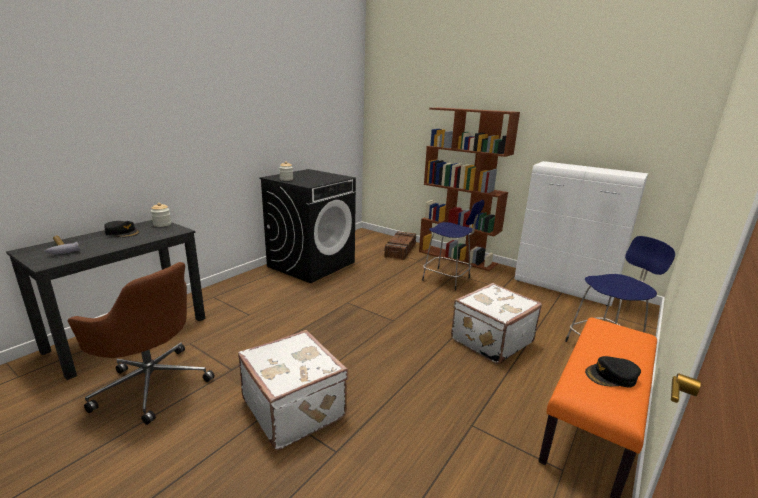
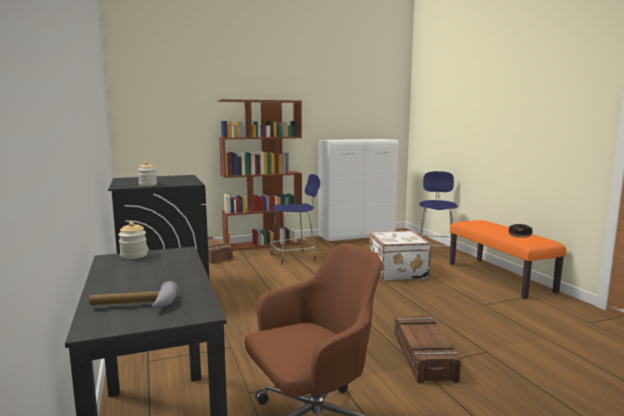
camera: 55 degrees left, 10 degrees down
black cap [104,221,140,237] -> none
white suitcase [238,330,348,450] -> crate [394,315,461,383]

